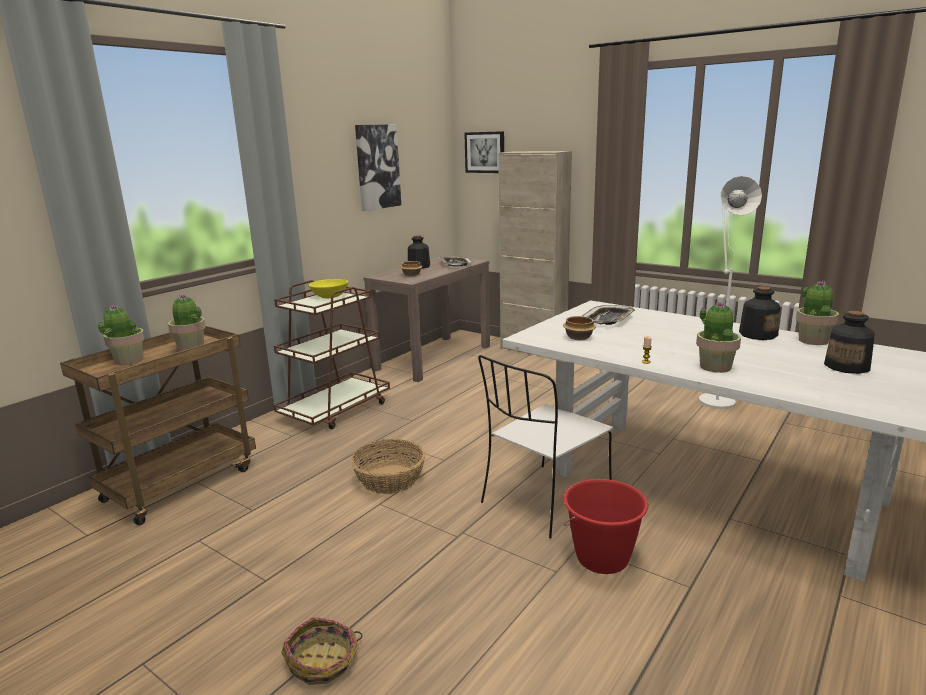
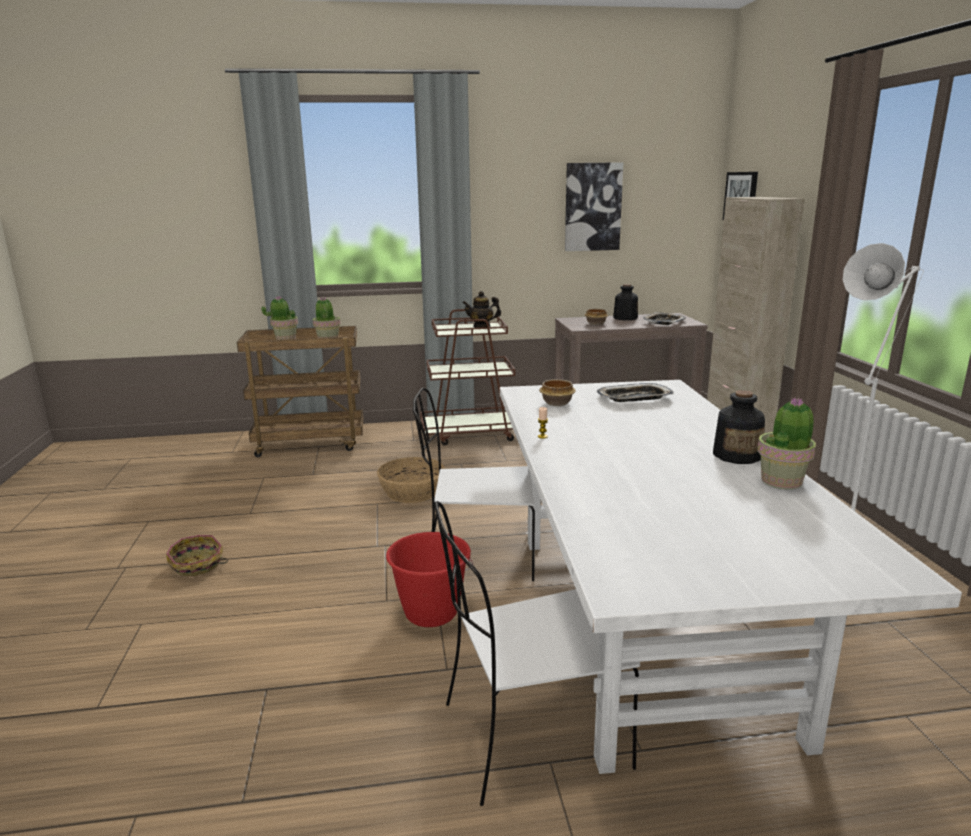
camera: 45 degrees right, 0 degrees up
yellow bowl [309,279,348,298] -> teapot [463,291,501,328]
potted plant [696,301,741,373] -> none
bottle [824,311,875,374] -> none
none -> white chair [434,501,640,806]

